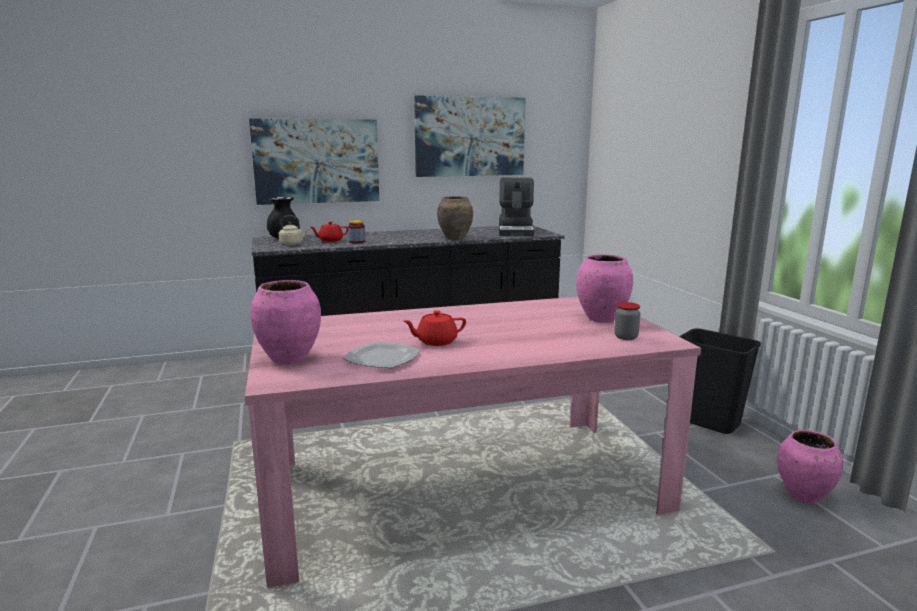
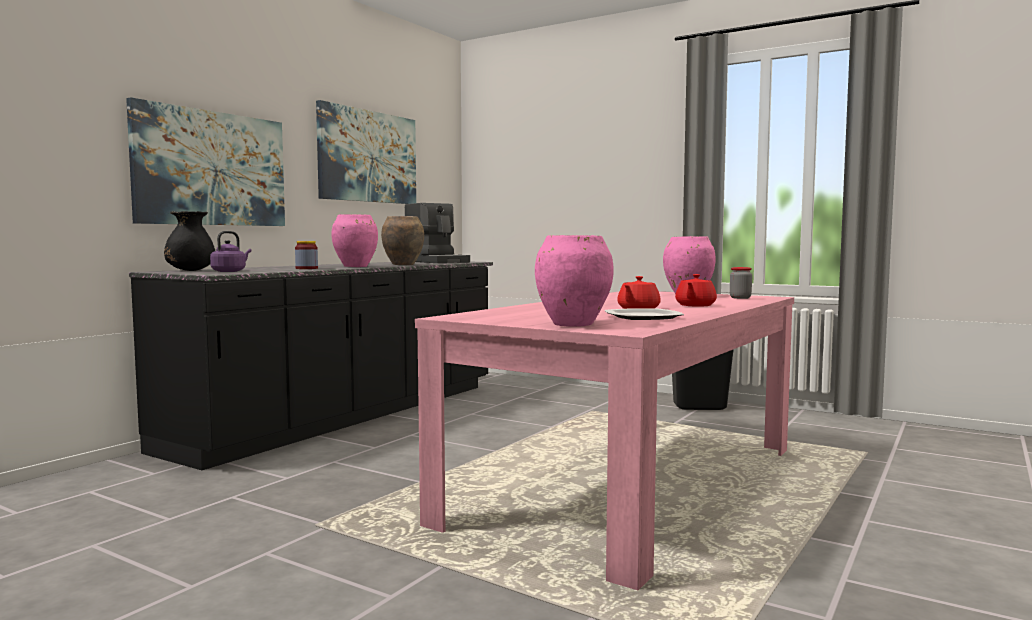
camera: 40 degrees left, 10 degrees down
beige kettle [279,216,309,245] -> purple kettle [210,231,251,272]
red teapot [310,222,348,242] -> red teapot moved to [675,274,717,307]
pink vase [778,430,843,503] -> pink vase moved to [331,214,378,267]

